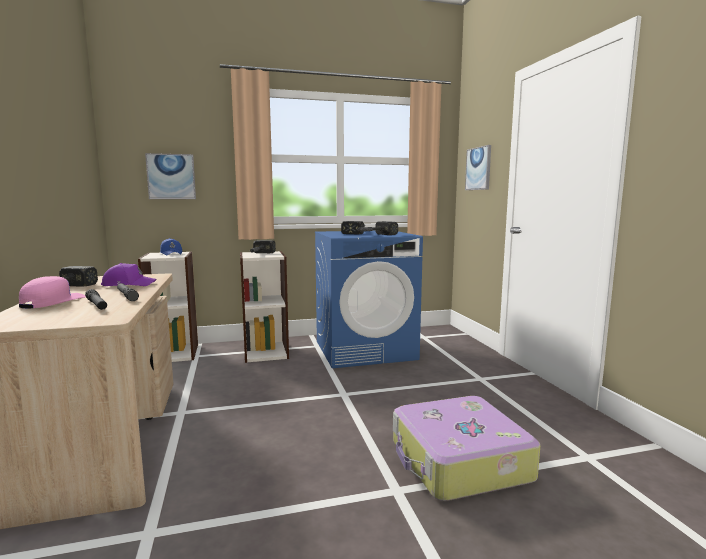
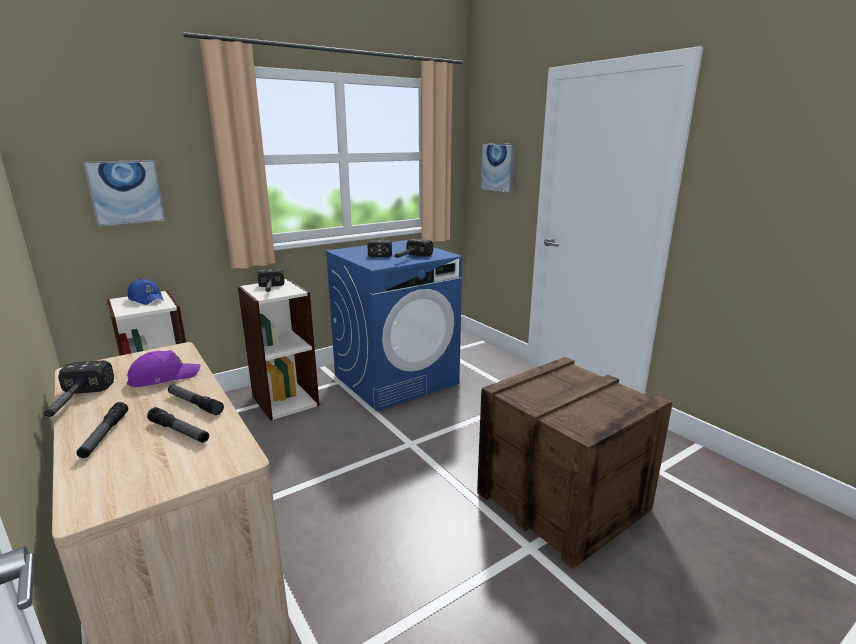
camera: 20 degrees left, 10 degrees up
pink cap [19,276,86,308] -> flashlight [77,402,128,458]
suitcase [393,396,540,501] -> crate [477,357,672,569]

